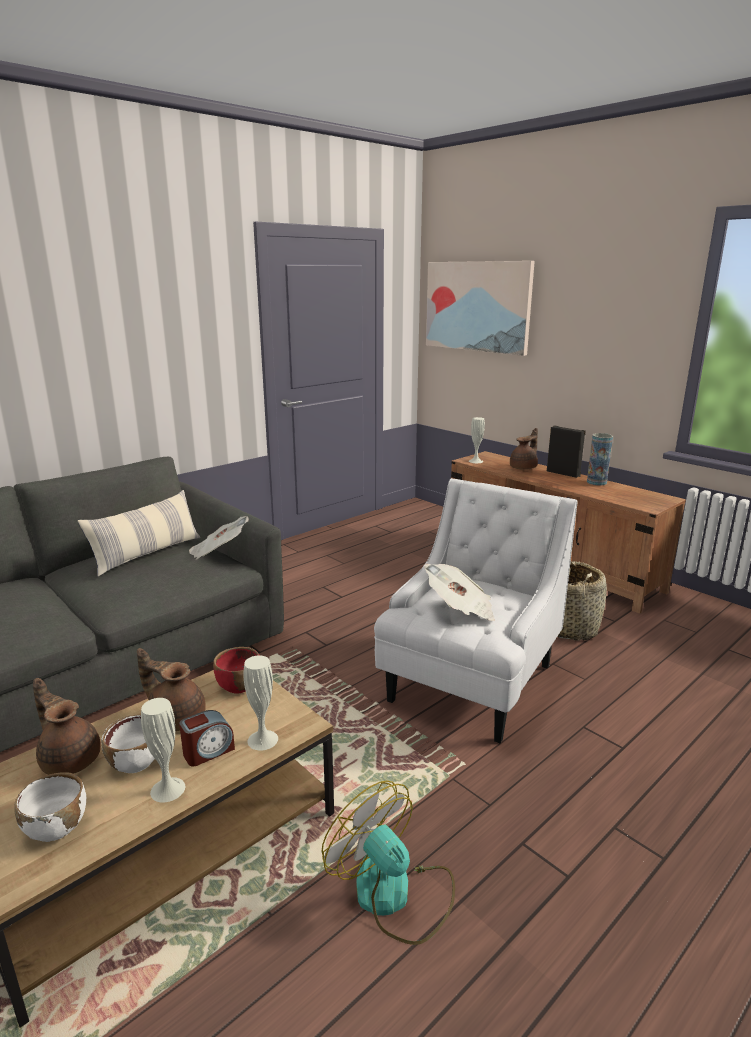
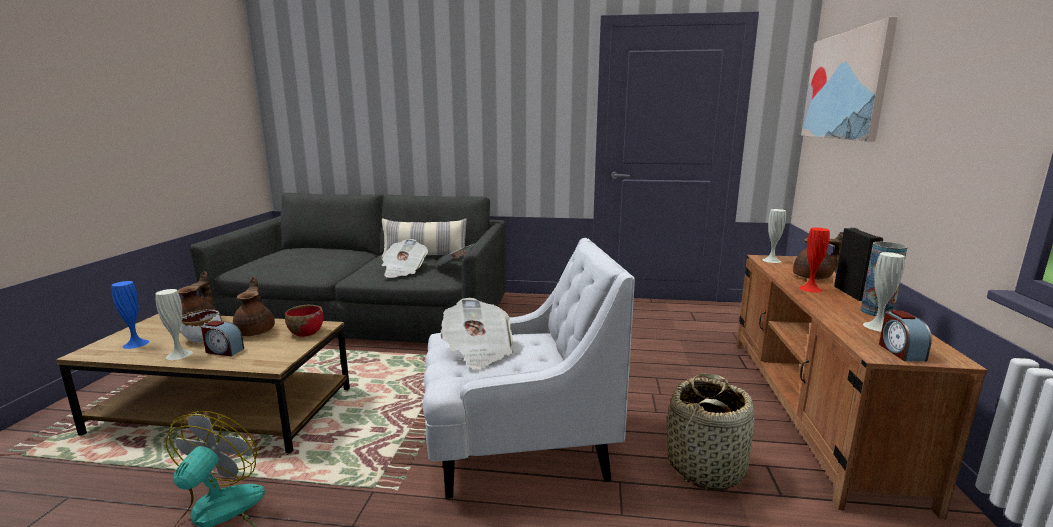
camera: 50 degrees right, 5 degrees down
white bowl [14,773,86,842] -> blue vase [111,281,149,349]
white vase [244,655,278,750] -> white vase moved to [863,252,905,331]
none -> newspaper [382,239,428,278]
none -> red vase [799,228,830,293]
none -> alarm clock [879,311,932,361]

